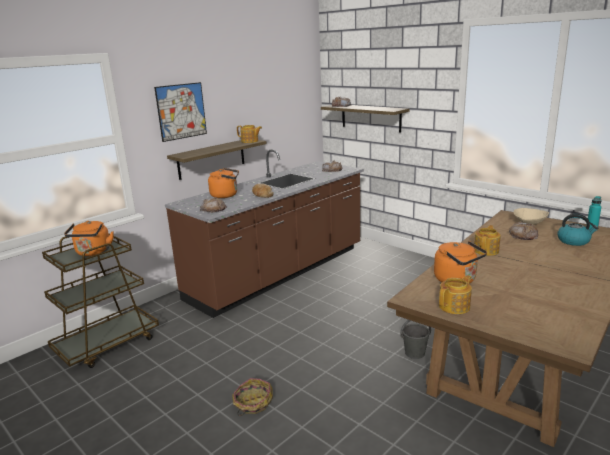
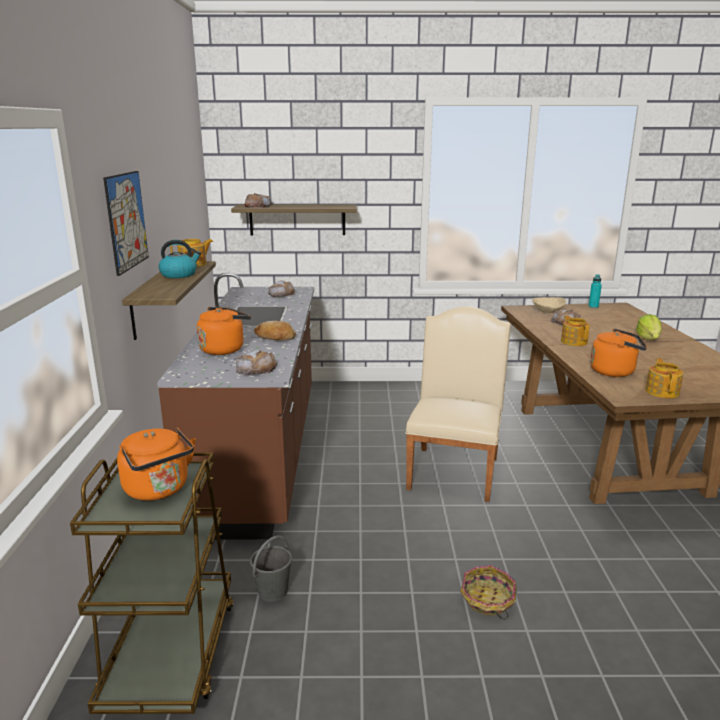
camera: 45 degrees left, 0 degrees up
grey bucket [400,320,431,359] -> grey bucket moved to [250,535,292,602]
kettle [557,214,598,246] -> kettle moved to [158,240,201,278]
none -> beige chair [406,306,511,502]
none -> lettuce [636,314,662,340]

